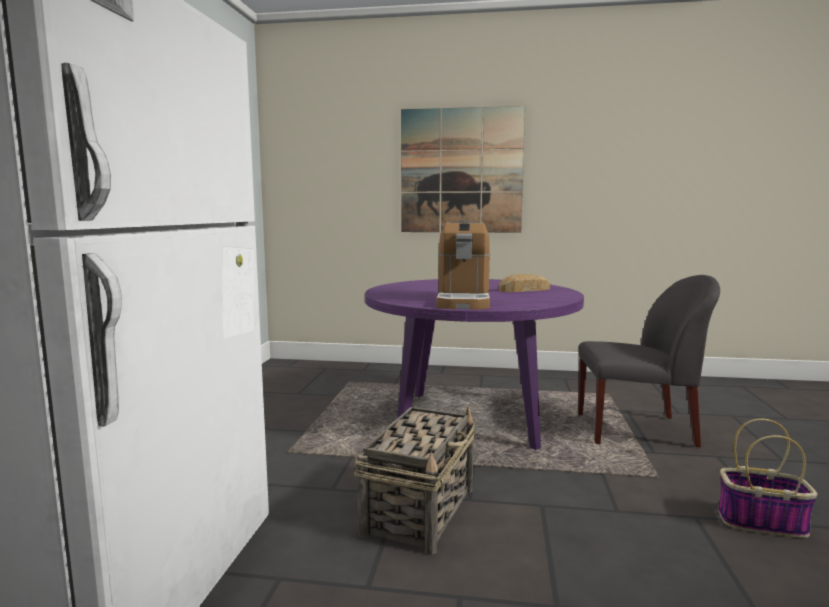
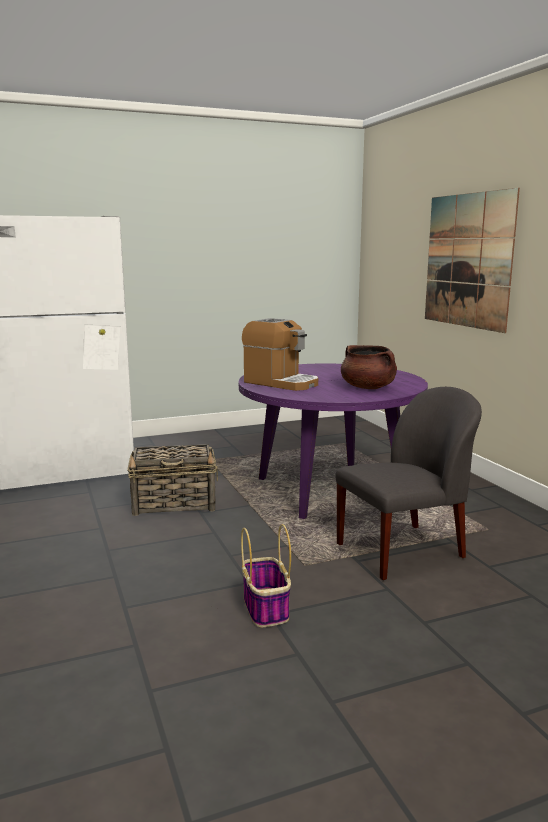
camera: 60 degrees right, 5 degrees up
coffee machine [436,220,490,310] -> coffee machine turned 120 degrees counterclockwise [242,318,318,391]
bread [499,274,550,292] -> brown cooking pot [341,345,397,389]
grey chair [578,275,720,447] -> grey chair turned 90 degrees counterclockwise [335,387,482,580]

